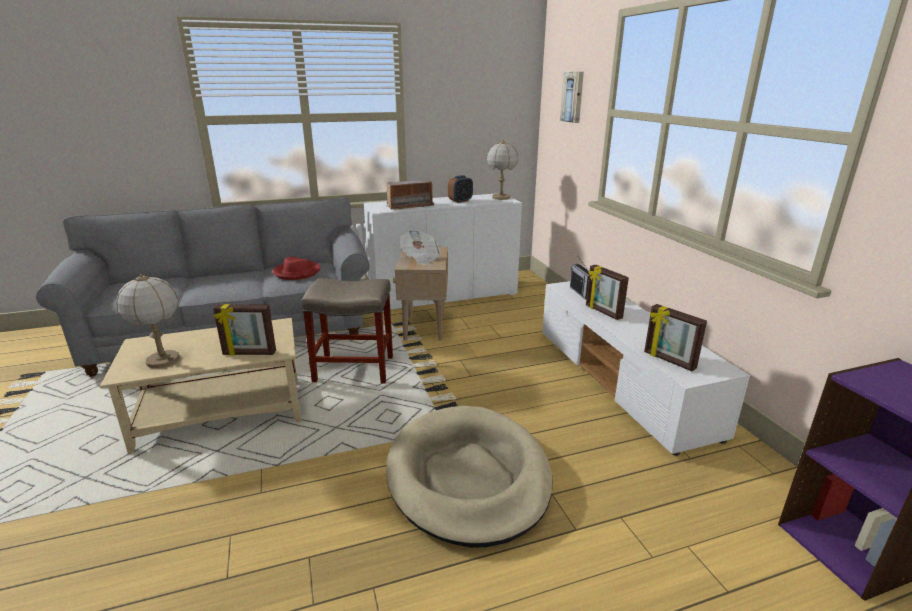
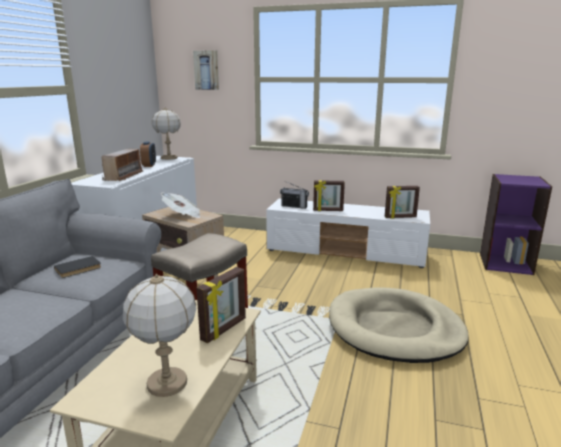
camera: 55 degrees left, 5 degrees down
red hat [273,257,320,280] -> black book [54,256,101,278]

